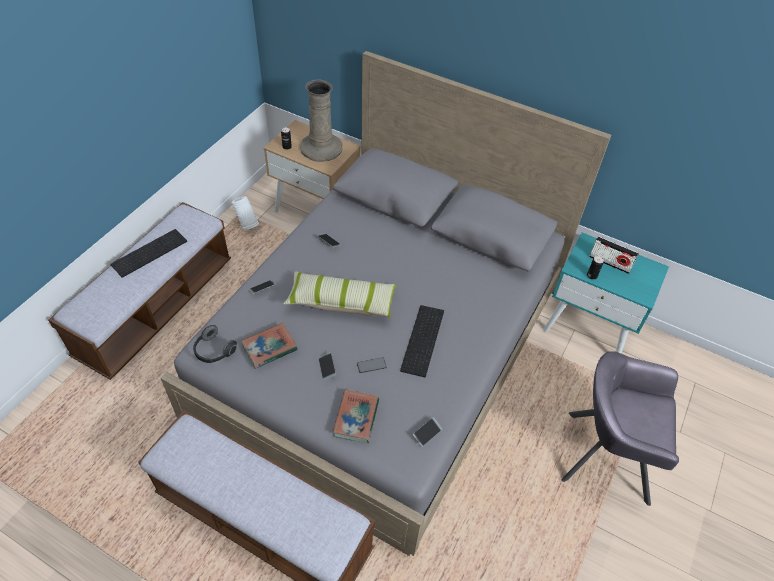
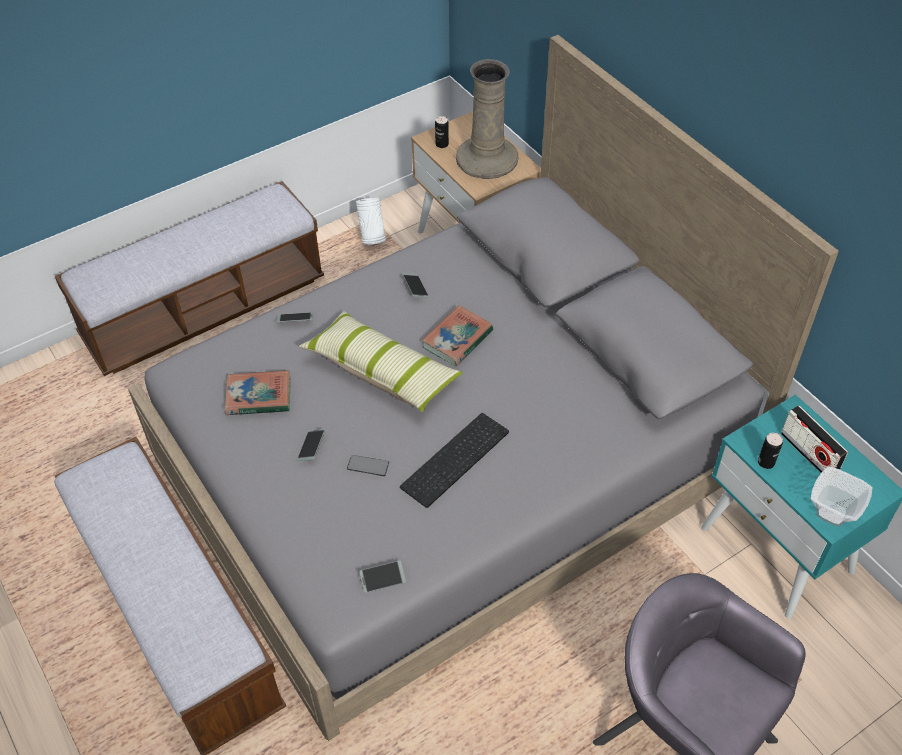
camera: 30 degrees right, 0 degrees up
keyboard [110,229,187,278] -> none
headphones [193,325,237,363] -> none
book [332,390,379,443] -> book moved to [422,305,493,366]
none -> bowl [811,466,872,526]

